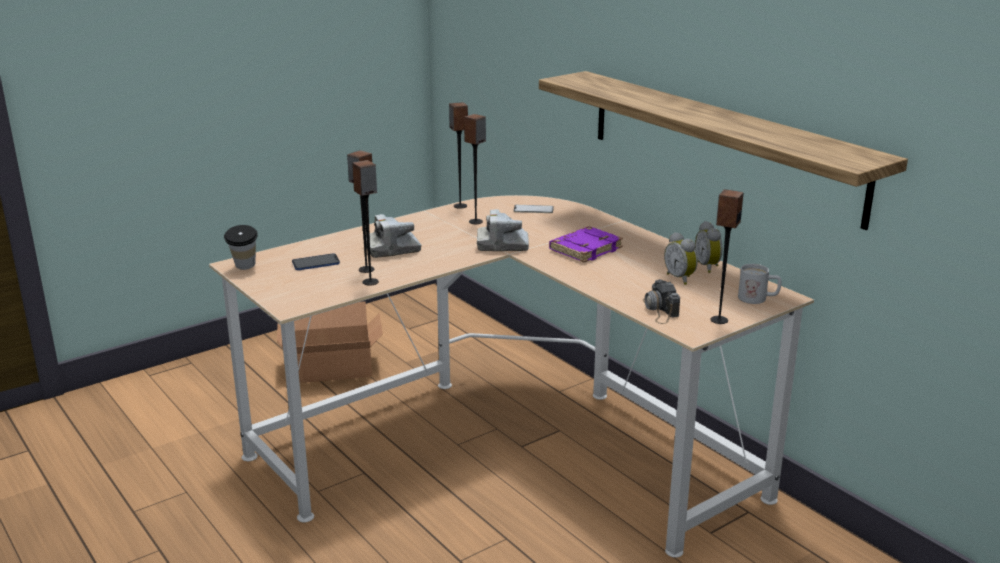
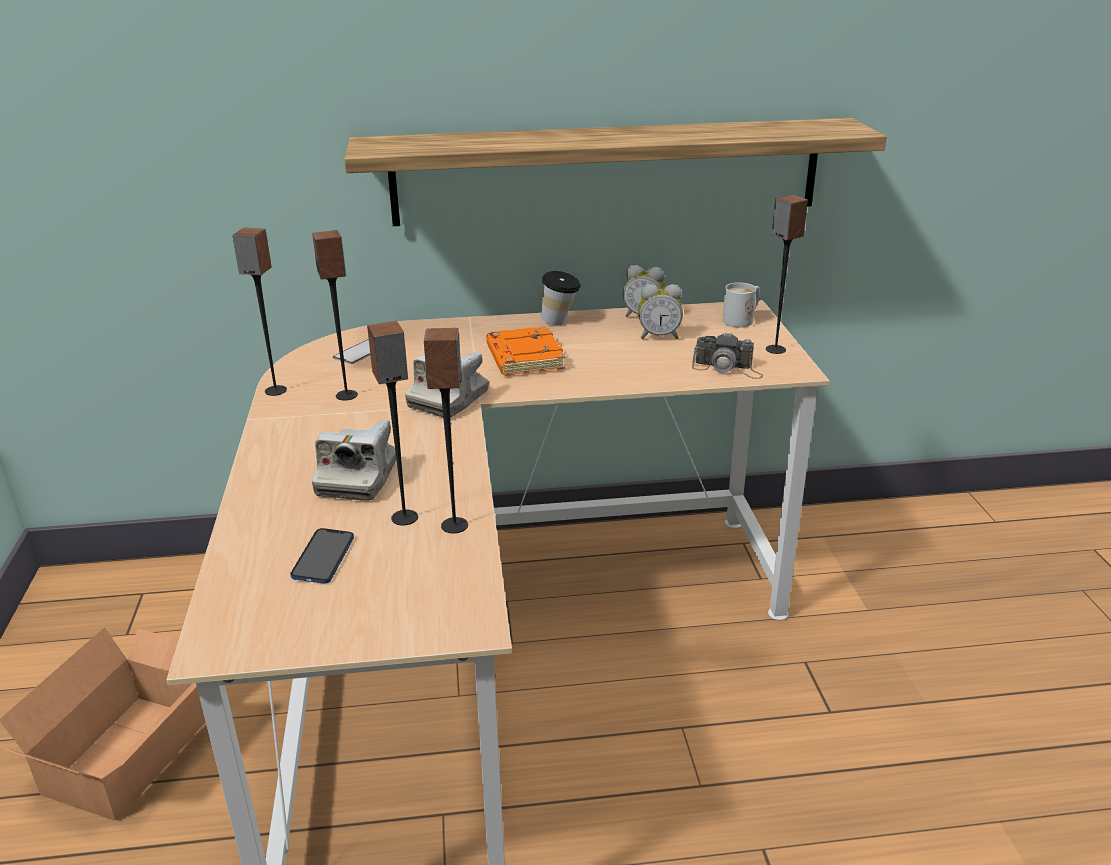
camera: 60 degrees left, 5 degrees up
cup [224,225,258,270] -> cup moved to [541,271,581,325]
purple book [549,227,623,262] -> orange book [486,326,566,375]

